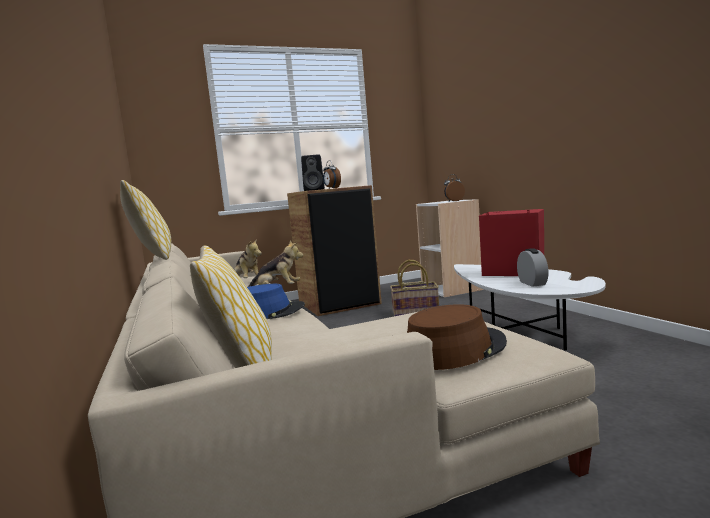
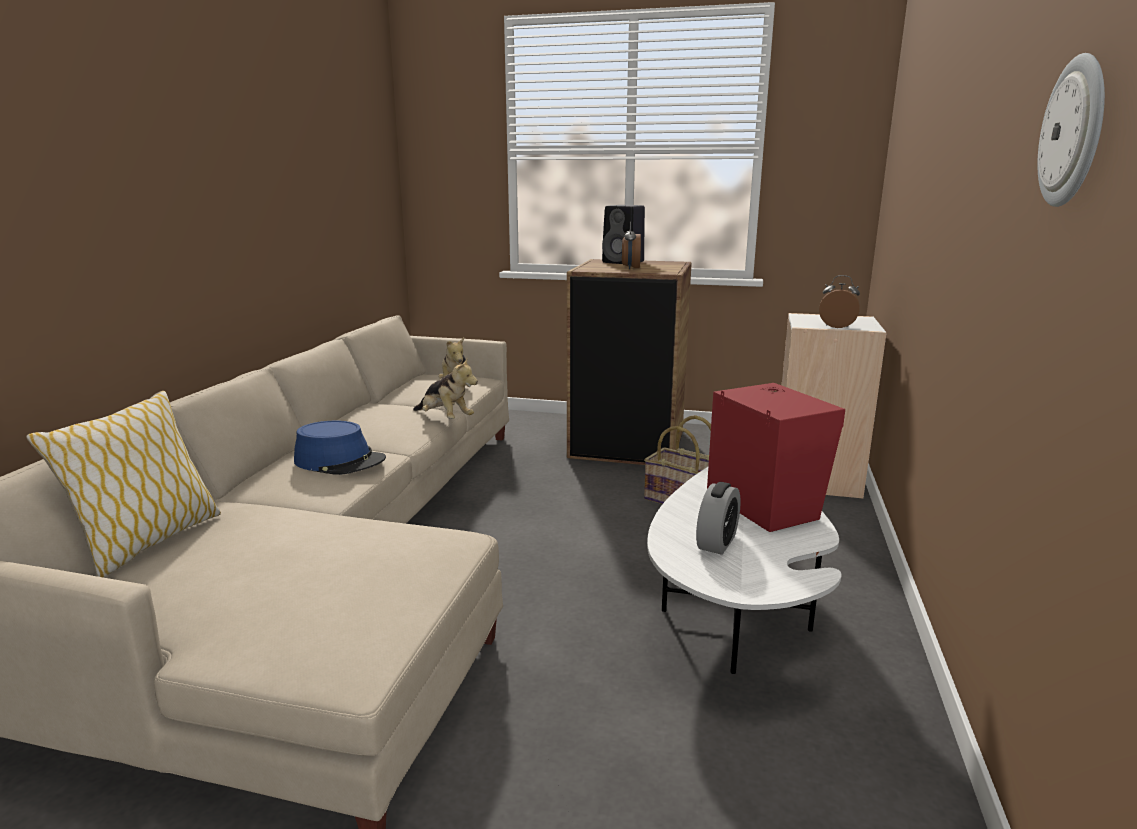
camera: 35 degrees right, 10 degrees up
pillow [120,180,171,260] -> none
brown hat [407,304,507,370] -> none
none -> wall clock [1037,53,1105,207]

